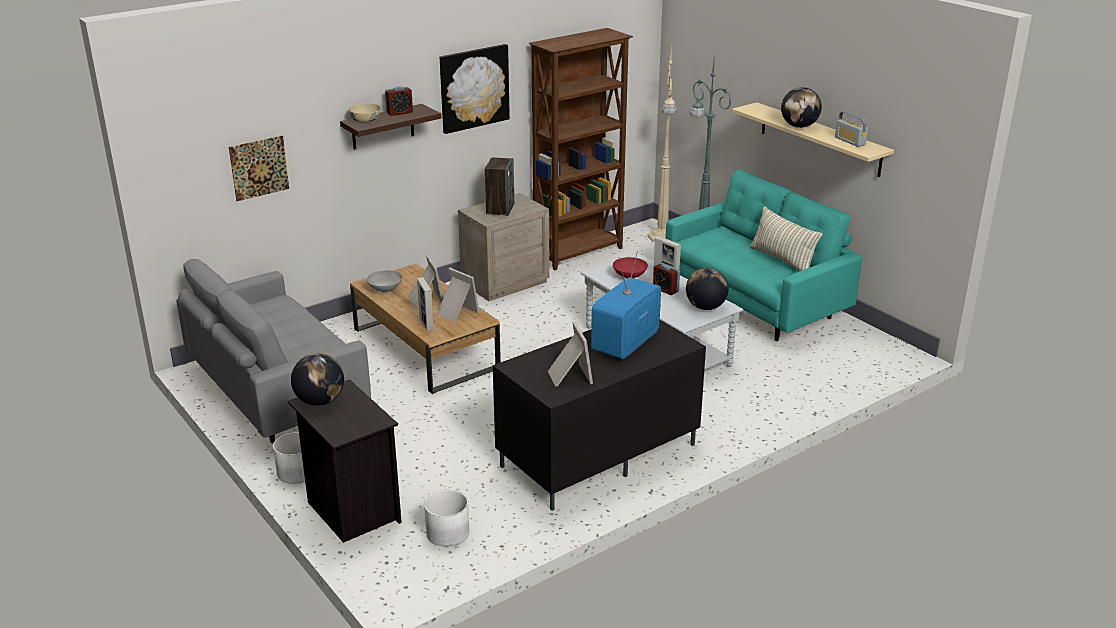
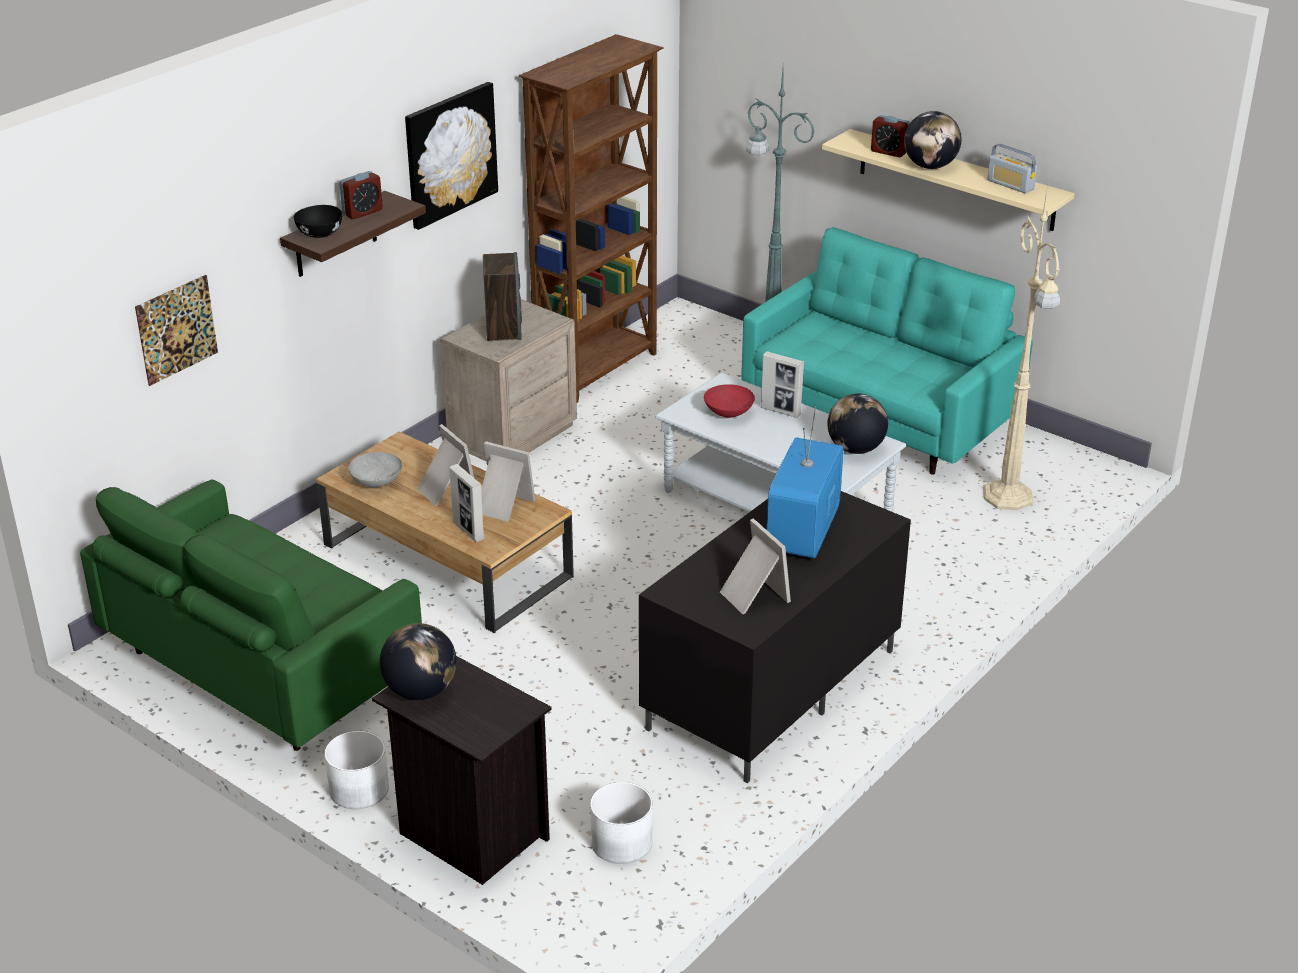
camera: 15 degrees left, 5 degrees up
grey sofa [176,259,371,443] -> green sofa [80,480,422,751]
beige bowl [348,104,380,123] -> black bowl [294,205,342,238]
beige floor lamp [648,41,677,241] -> beige floor lamp moved to [983,186,1060,510]
alarm clock [653,263,680,295] -> alarm clock moved to [871,115,910,157]
pillow [750,207,823,271] -> none

